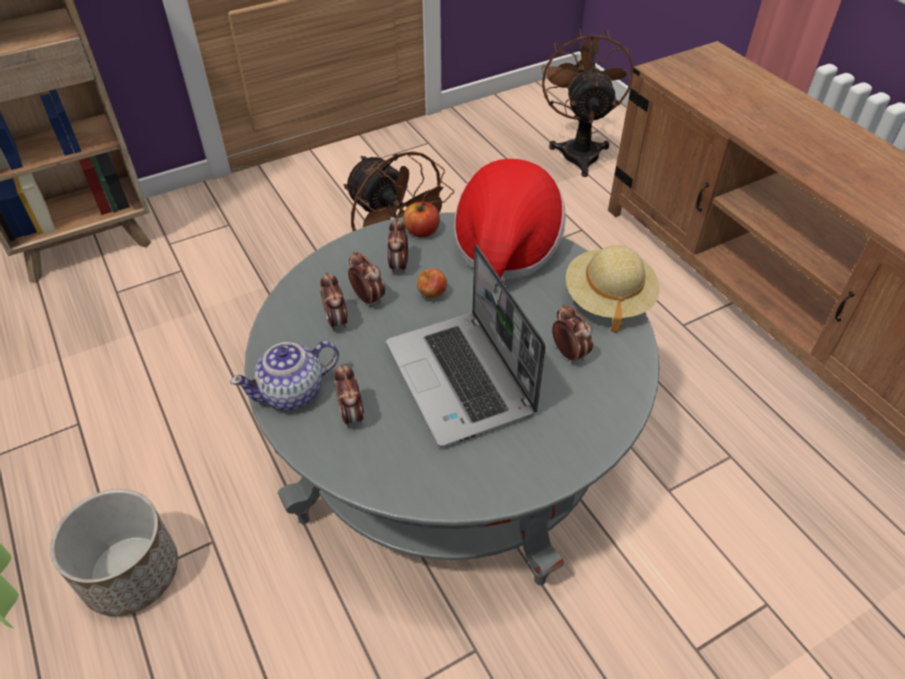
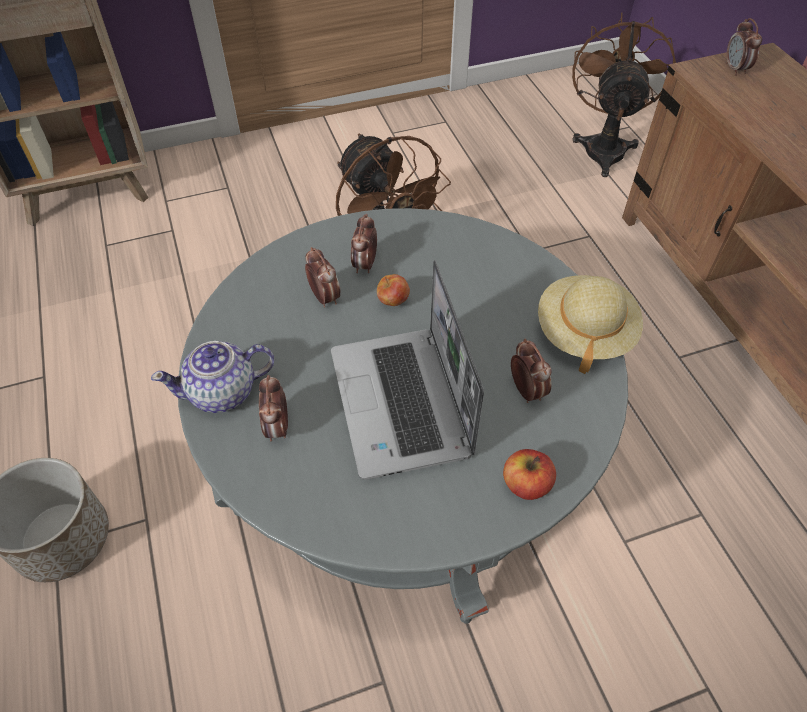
camera: 10 degrees right, 5 degrees up
alarm clock [320,272,347,332] -> alarm clock moved to [726,18,762,76]
apple [403,201,440,237] -> apple moved to [503,449,556,500]
hat [454,159,566,284] -> none

